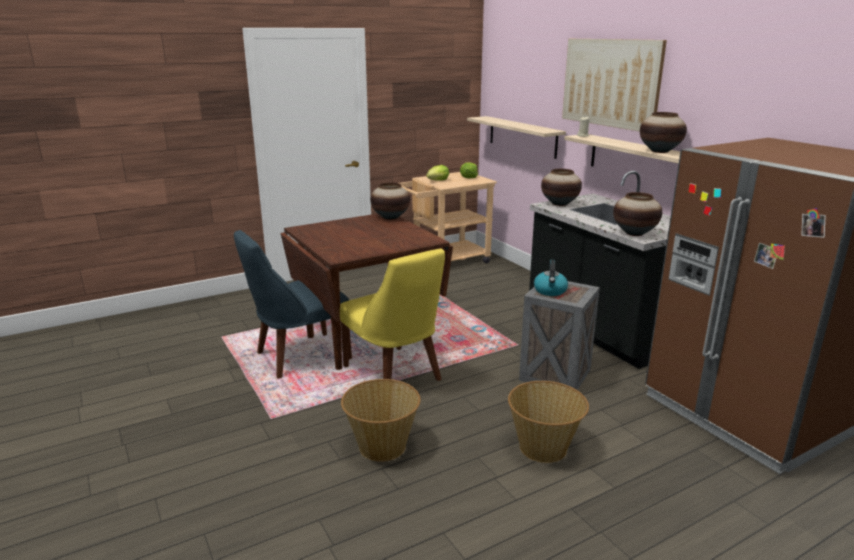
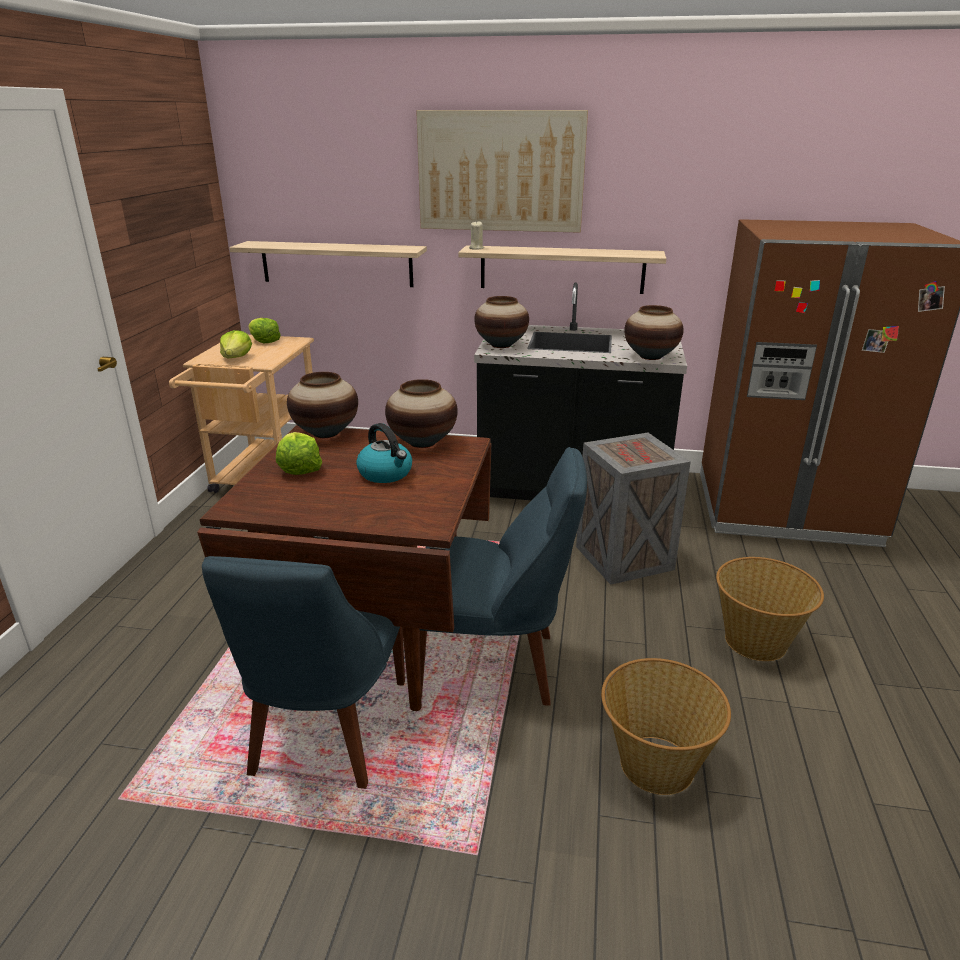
camera: 50 degrees left, 5 degrees up
yellow chair [340,249,445,381] -> blue chair [420,447,587,706]
kettle [534,260,568,296] -> kettle moved to [356,423,412,483]
vase [640,112,687,153] -> vase moved to [385,379,458,448]
none -> lettuce [276,432,322,475]

